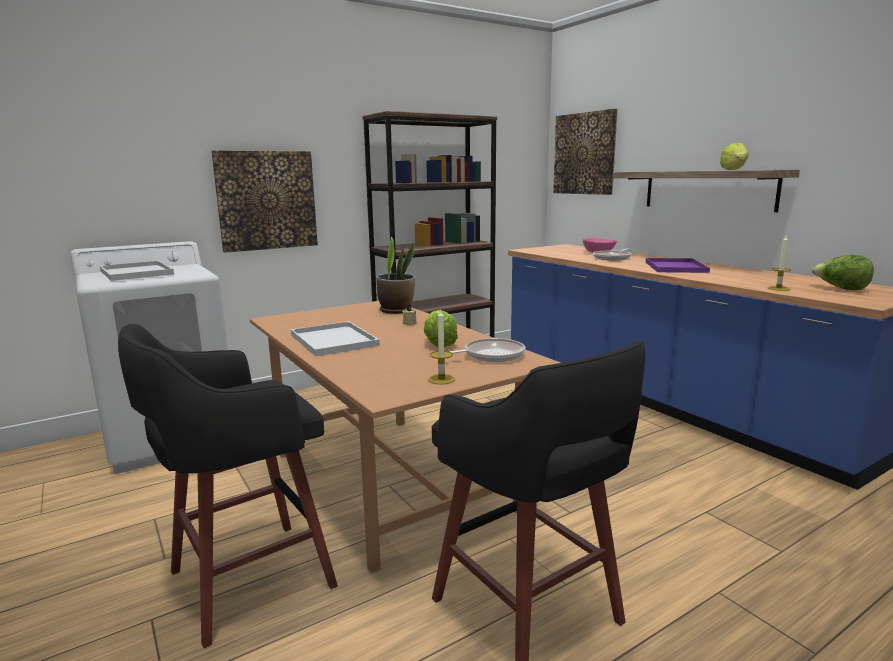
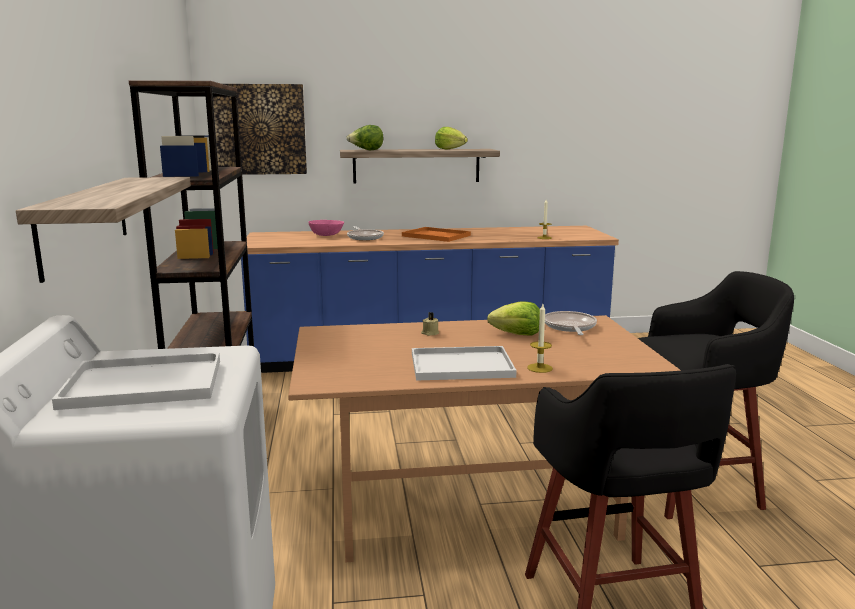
camera: 65 degrees left, 0 degrees up
picture [211,151,318,253] -> shelf [16,177,191,283]
potted plant [376,236,415,314] -> none
candle [428,308,455,385] -> candle moved to [527,304,553,373]
purple tray [646,258,710,273] -> orange tray [402,227,471,242]
lettuce [812,255,874,290] -> lettuce moved to [347,125,383,150]

